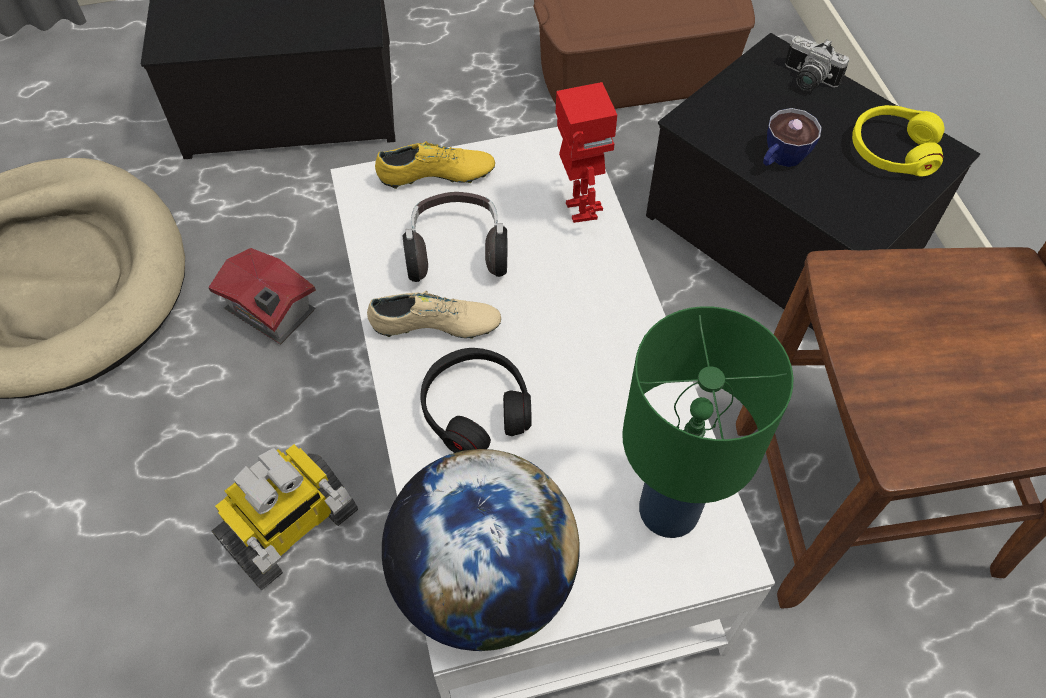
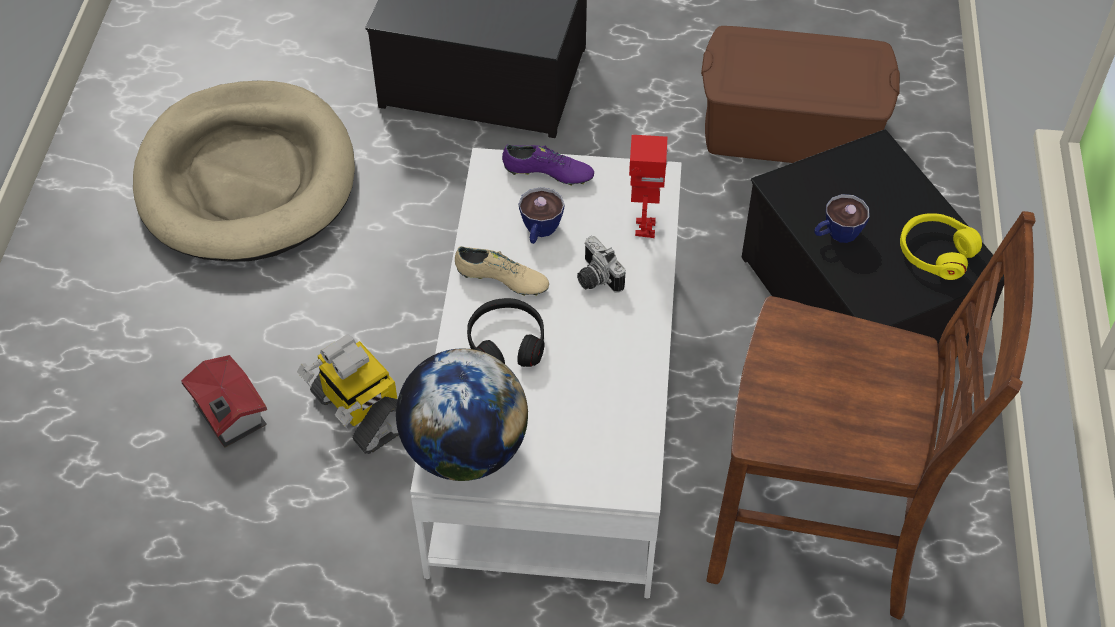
camera: 20 degrees right, 5 degrees down
toy house [208,248,316,344] -> toy house moved to [181,355,267,448]
toy robot [212,444,358,590] -> toy robot turned 75 degrees clockwise [297,334,399,454]
yellow shoe [375,141,495,189] -> purple shoe [502,144,594,186]
headphones [403,192,507,282] -> cup [519,187,565,244]
green table lamp [622,306,793,538] -> none
camera [785,36,849,91] -> camera moved to [577,236,625,293]

